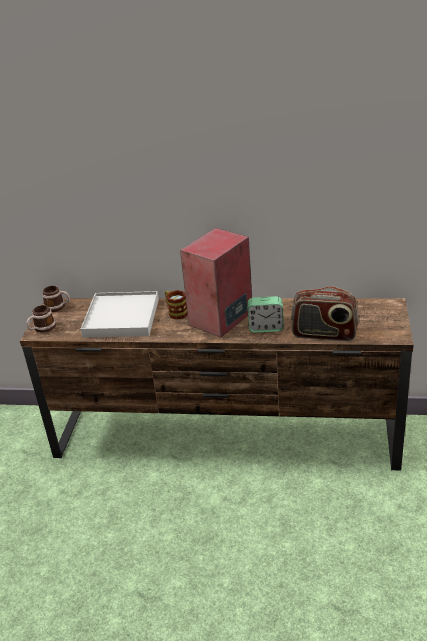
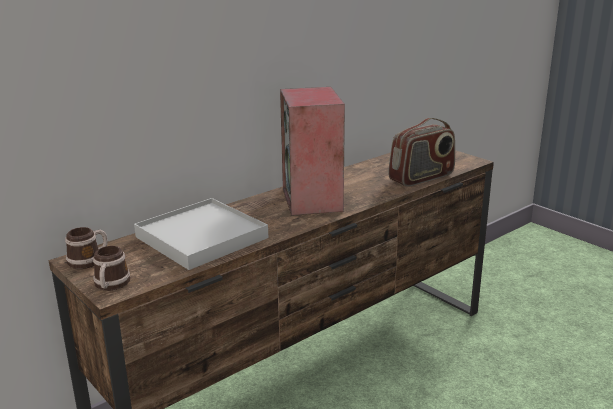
camera: 50 degrees left, 10 degrees down
mug [165,290,188,320] -> none
alarm clock [247,296,284,333] -> none

